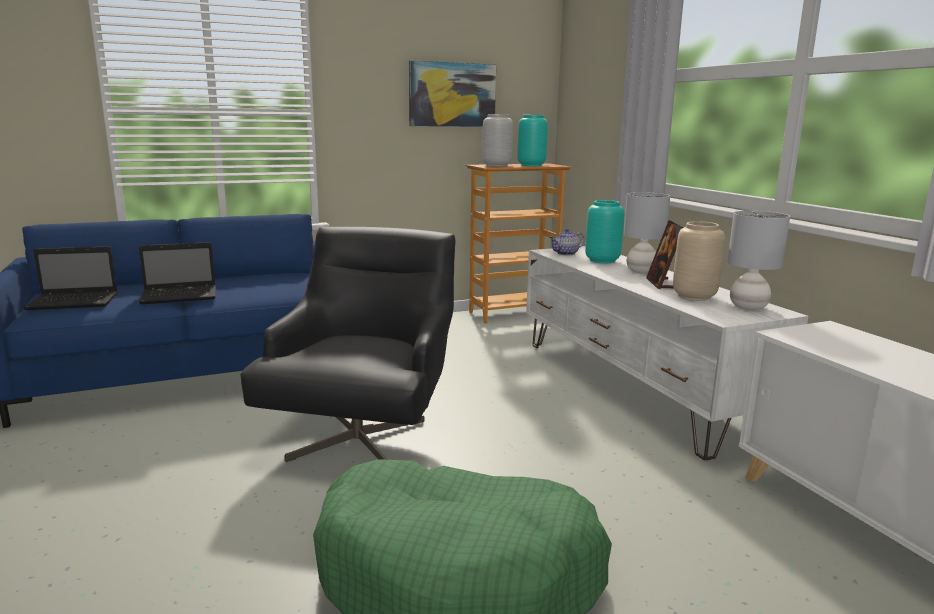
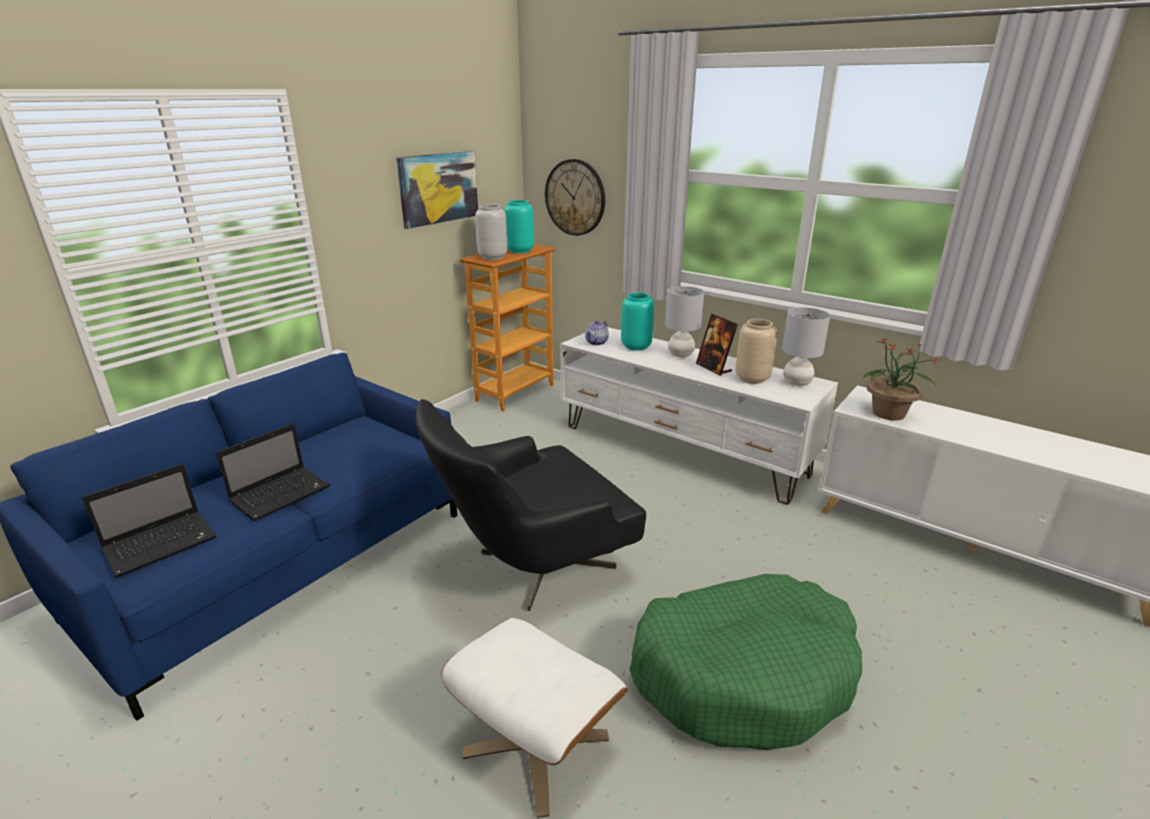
camera: 30 degrees left, 10 degrees up
black armchair [241,227,456,462] -> black armchair turned 105 degrees counterclockwise [416,399,646,611]
none -> white ottoman [441,618,628,818]
none -> wall clock [545,159,605,236]
none -> potted plant [863,337,940,420]

